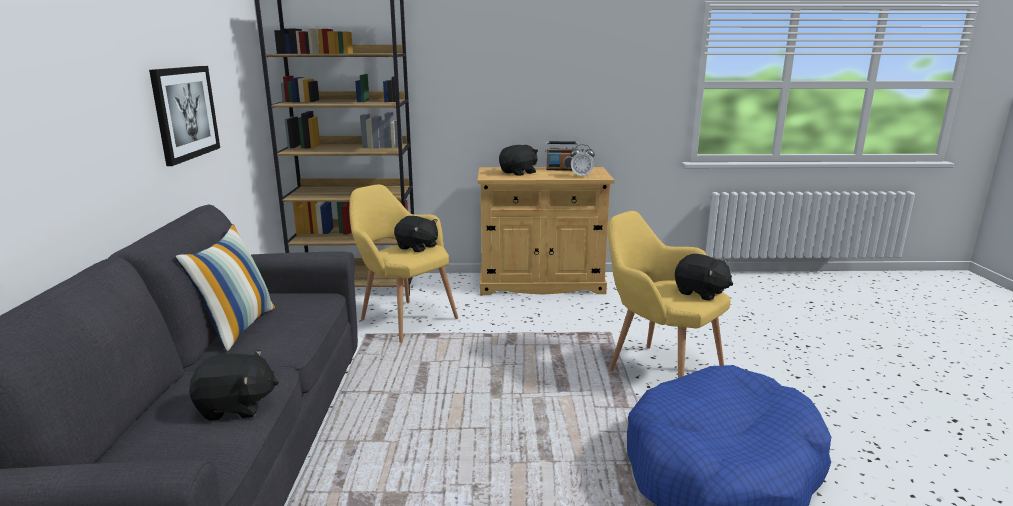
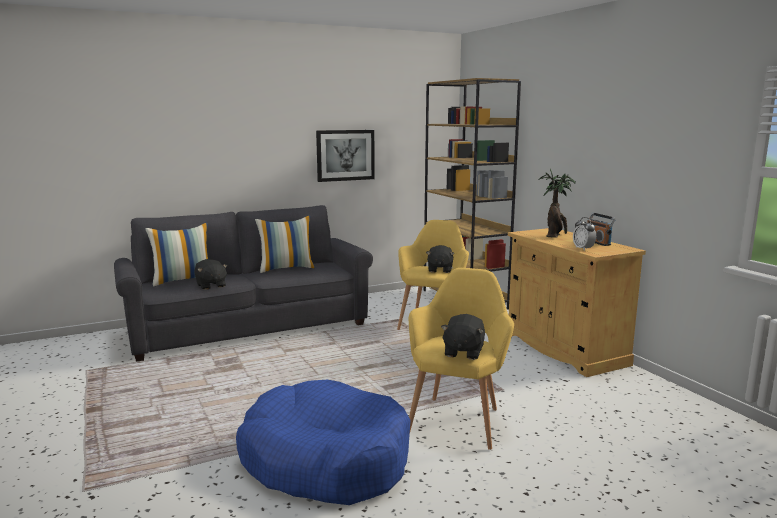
camera: 65 degrees right, 5 degrees down
black plush toy [499,145,538,176] -> potted plant [539,169,575,238]
none -> pillow [145,223,208,287]

